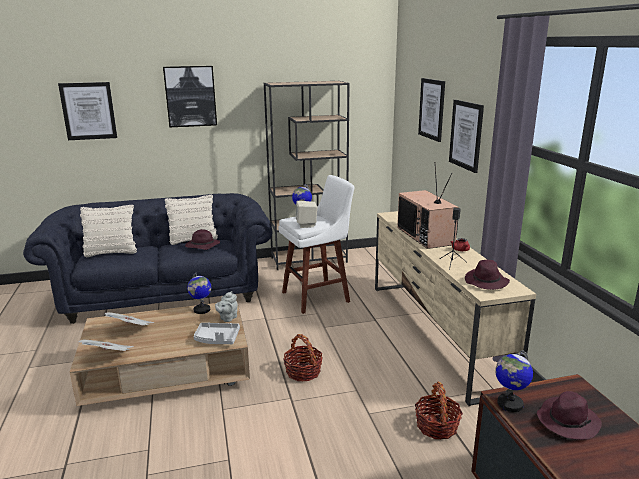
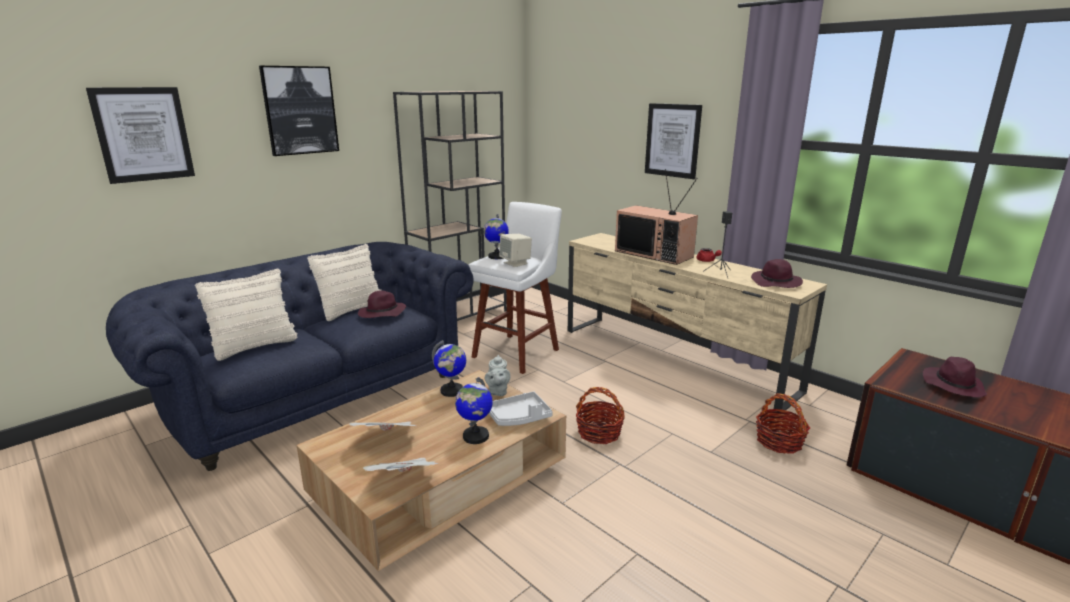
camera: 30 degrees left, 0 degrees up
picture [418,78,445,142] -> none
globe [495,350,533,412] -> globe moved to [455,377,493,444]

